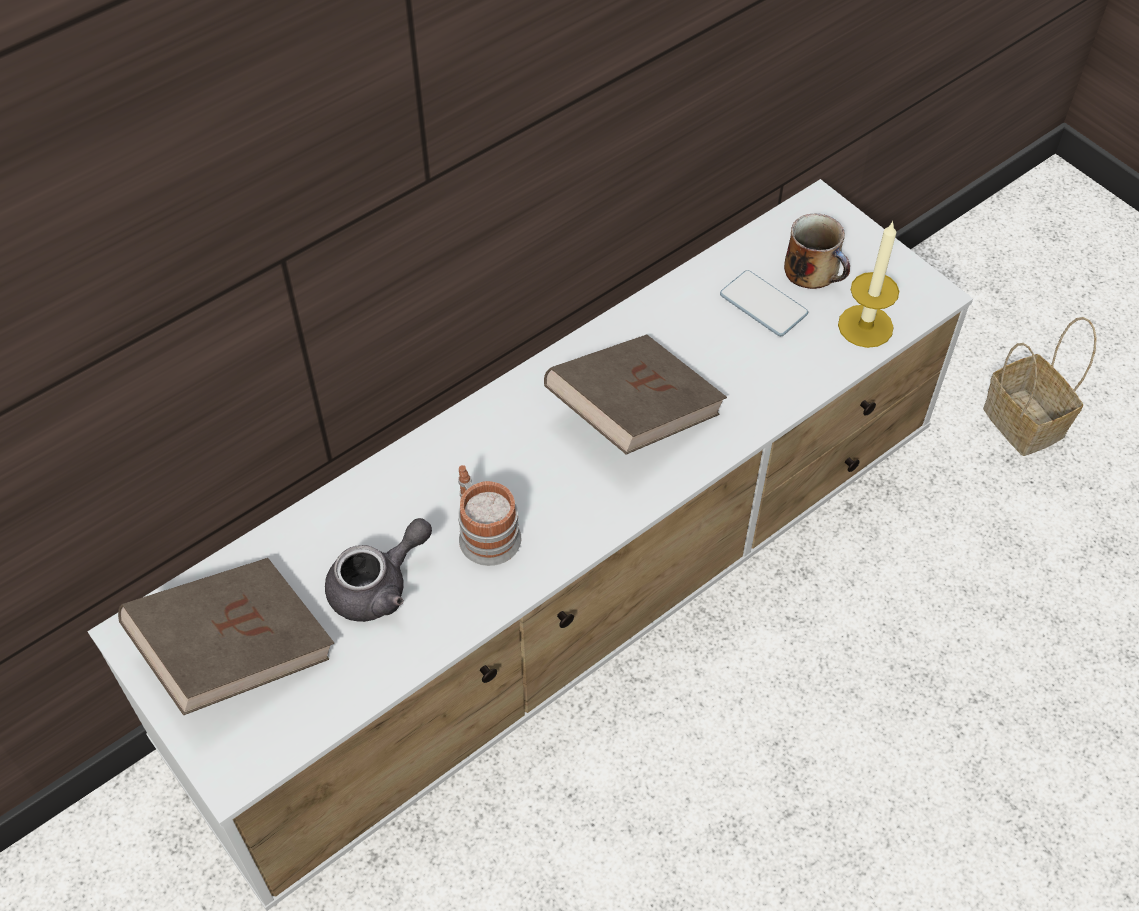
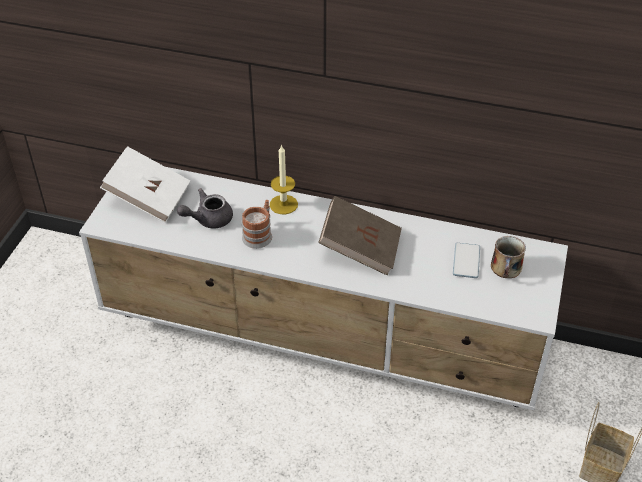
camera: 55 degrees right, 10 degrees down
brown book [118,558,334,715] -> white book [100,146,190,223]
grey teapot [325,518,432,622] -> grey teapot turned 135 degrees clockwise [177,188,233,229]
candle [838,221,899,348] -> candle moved to [270,144,298,214]

